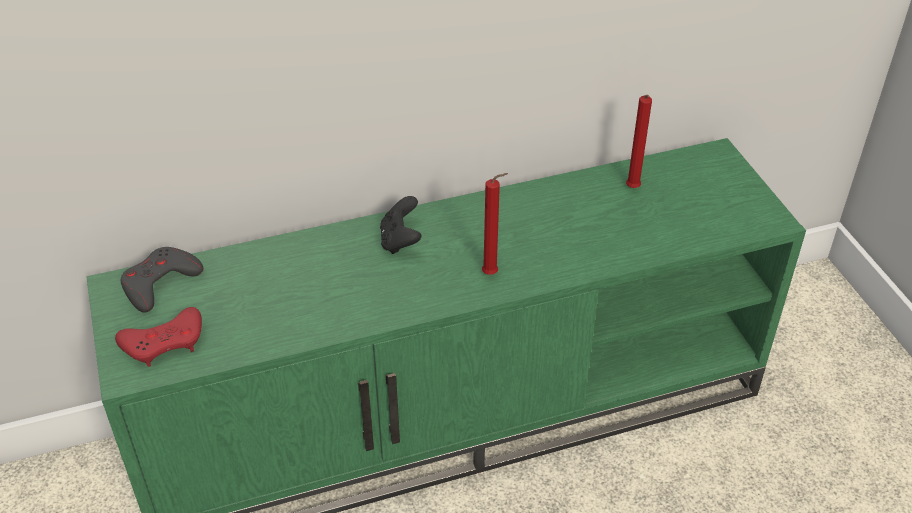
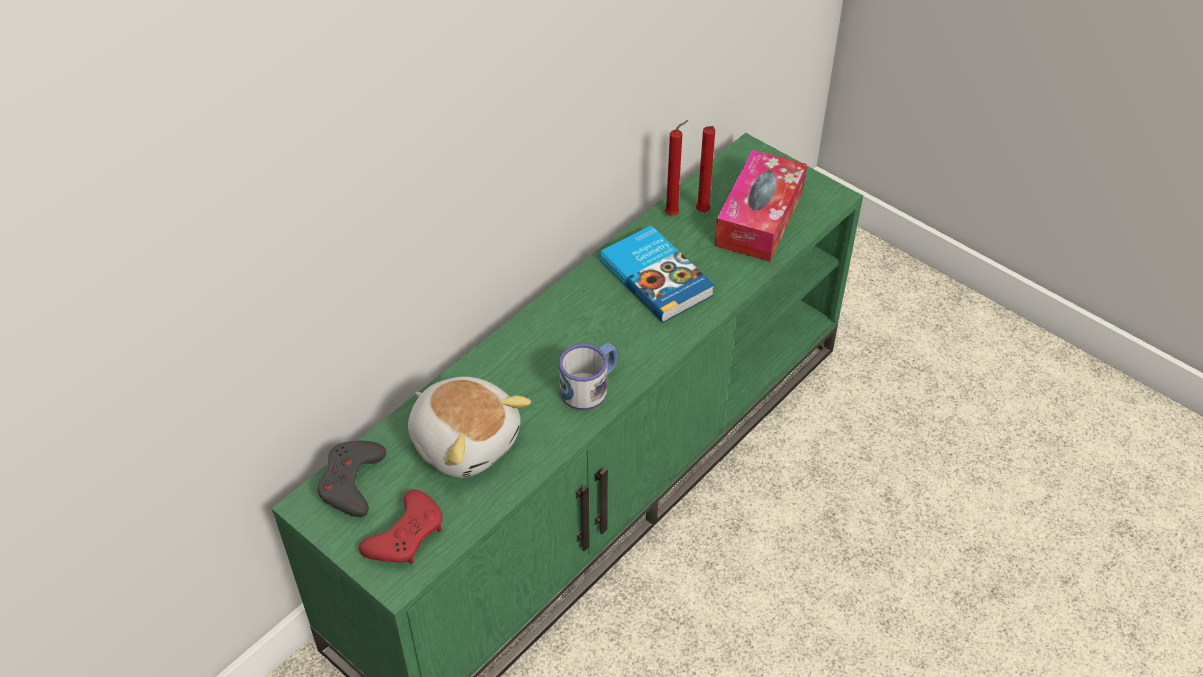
camera: 30 degrees left, 5 degrees up
black game controller [380,196,422,254] -> none
red candle [482,173,508,275] -> red candle moved to [665,120,689,215]
none -> plush toy [408,377,531,478]
none -> mug [559,343,617,410]
none -> book [600,225,715,323]
none -> tissue box [715,150,807,262]

